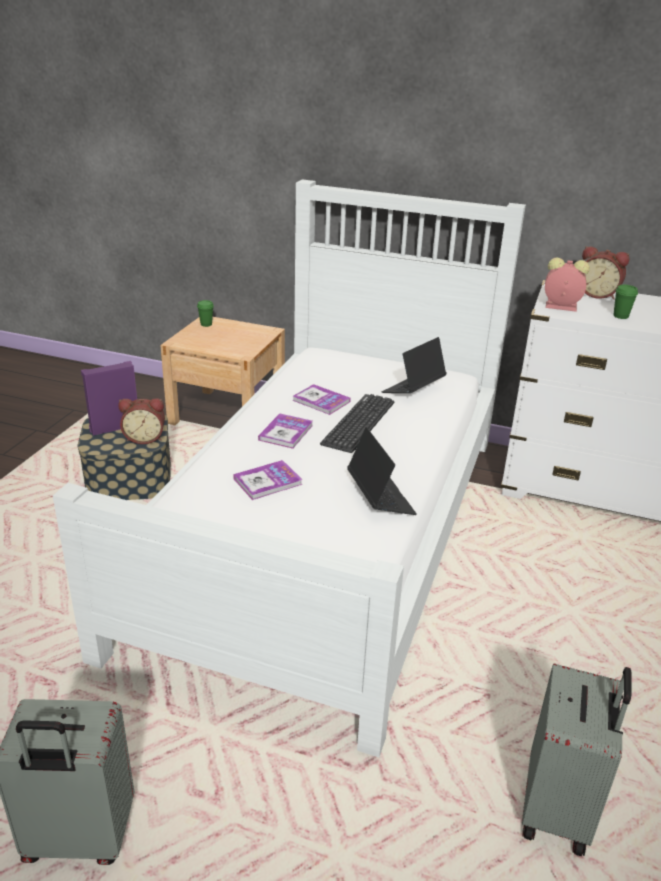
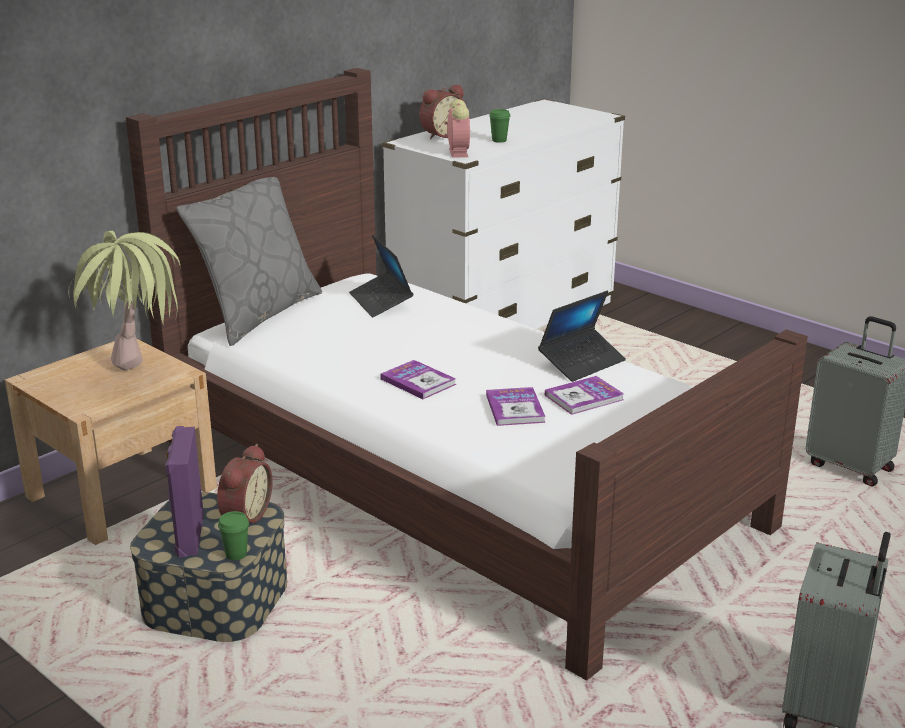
camera: 65 degrees left, 5 degrees down
white bed [53,180,526,757] -> brown bed [126,68,808,681]
green cup [197,300,214,327] -> green cup moved to [218,511,249,560]
book [292,384,351,415] -> book moved to [545,376,624,415]
keyboard [320,394,394,453] -> none
laptop [347,427,417,515] -> laptop turned 135 degrees clockwise [538,291,626,382]
alarm clock [545,257,590,312] -> alarm clock turned 135 degrees clockwise [444,99,471,158]
none -> potted plant [68,231,181,371]
none -> grey pillow [177,166,322,346]

